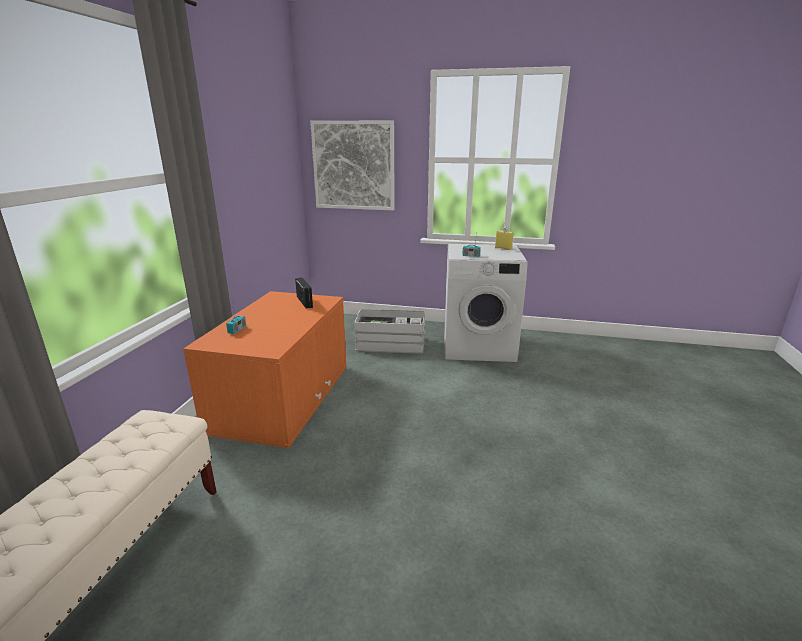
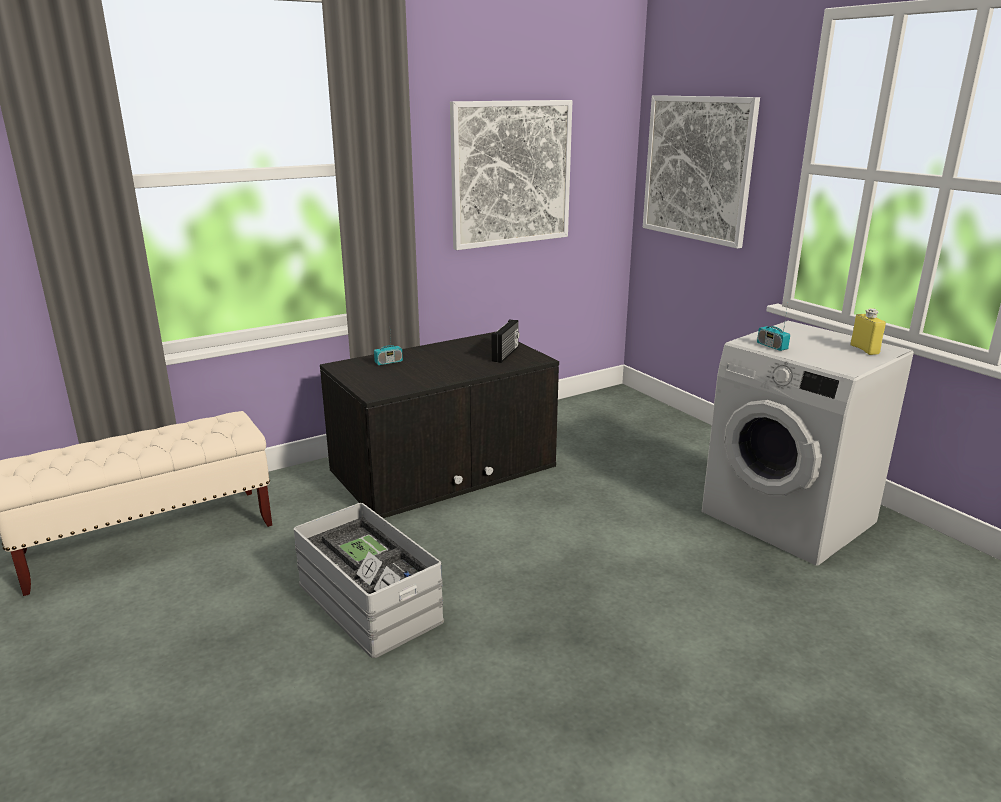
camera: 45 degrees right, 0 degrees up
orange cabinet [183,291,347,448] -> black cabinet [320,332,559,518]
grey storage box [354,309,425,354] -> grey storage box moved to [293,503,444,658]
none -> picture [450,100,573,250]

